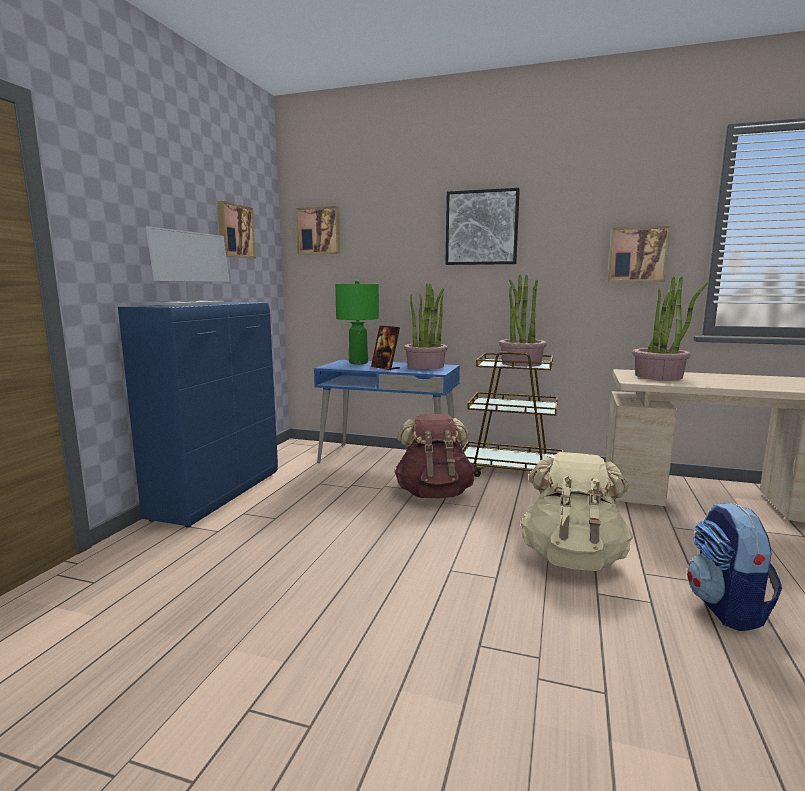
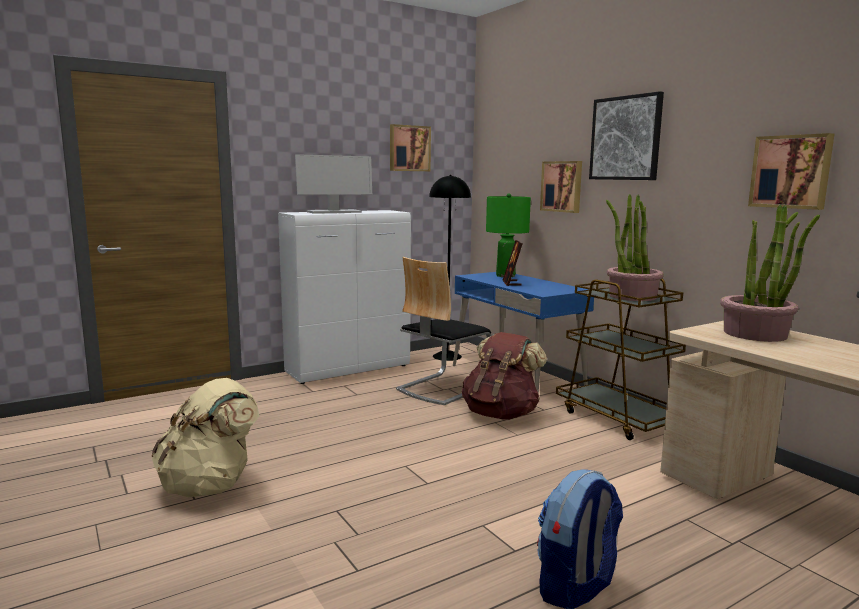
camera: 40 degrees right, 0 degrees up
blue cabinet [118,302,278,528] -> white cabinet [278,210,411,384]
picture [296,206,340,255] -> picture moved to [540,161,582,213]
potted plant [404,284,448,369] -> none
beige backpack [520,452,633,571] -> beige backpack moved to [151,378,259,498]
none -> chair [396,257,492,405]
none -> black floor lamp [429,175,471,361]

